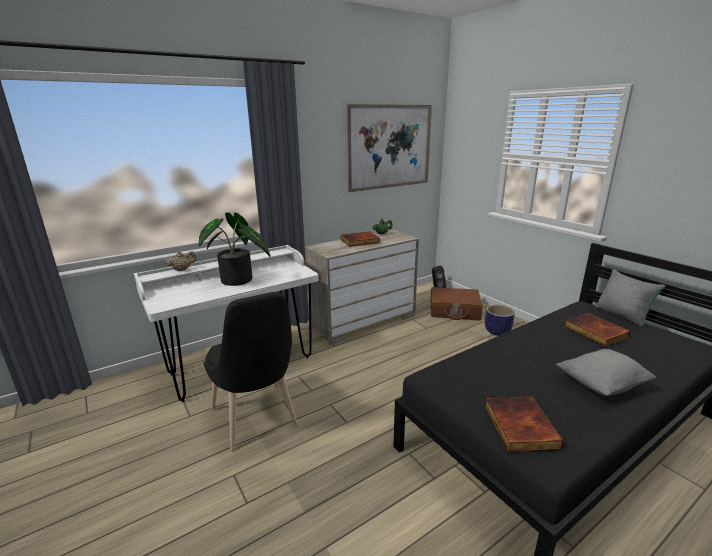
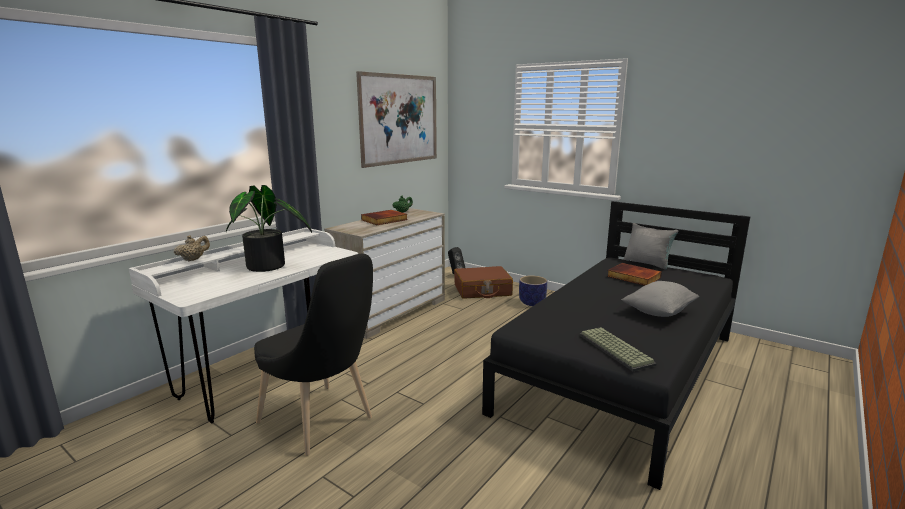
camera: 20 degrees left, 5 degrees down
book [485,396,564,452] -> keyboard [579,327,657,371]

